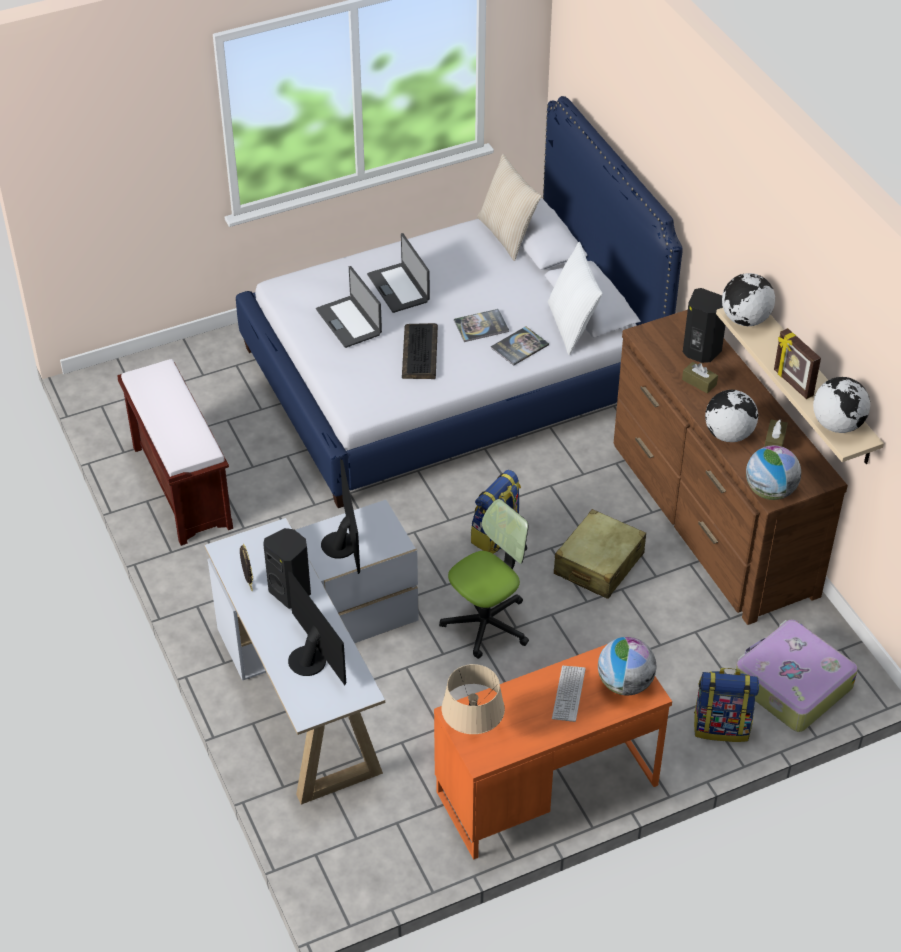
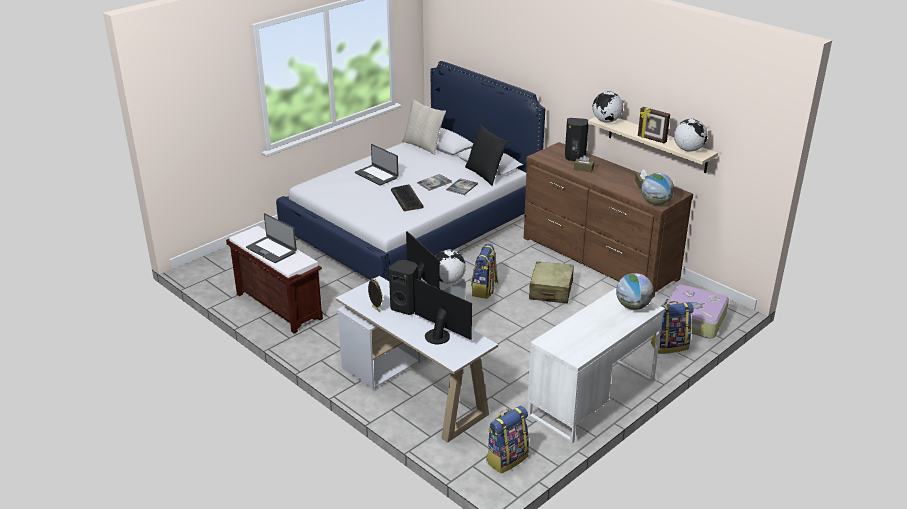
camera: 20 degrees left, 15 degrees down
laptop [316,266,382,348] -> laptop moved to [246,213,297,263]
orange desk [434,644,672,860] -> white desk [528,287,665,443]
office chair [439,499,529,659] -> none
beige table lamp [442,664,505,734] -> none
white pillow [548,242,603,355] -> black pillow [465,124,508,186]
keyboard [552,666,586,722] -> none
globe [705,390,758,442] -> globe moved to [436,250,466,284]
none -> backpack [487,406,529,473]

